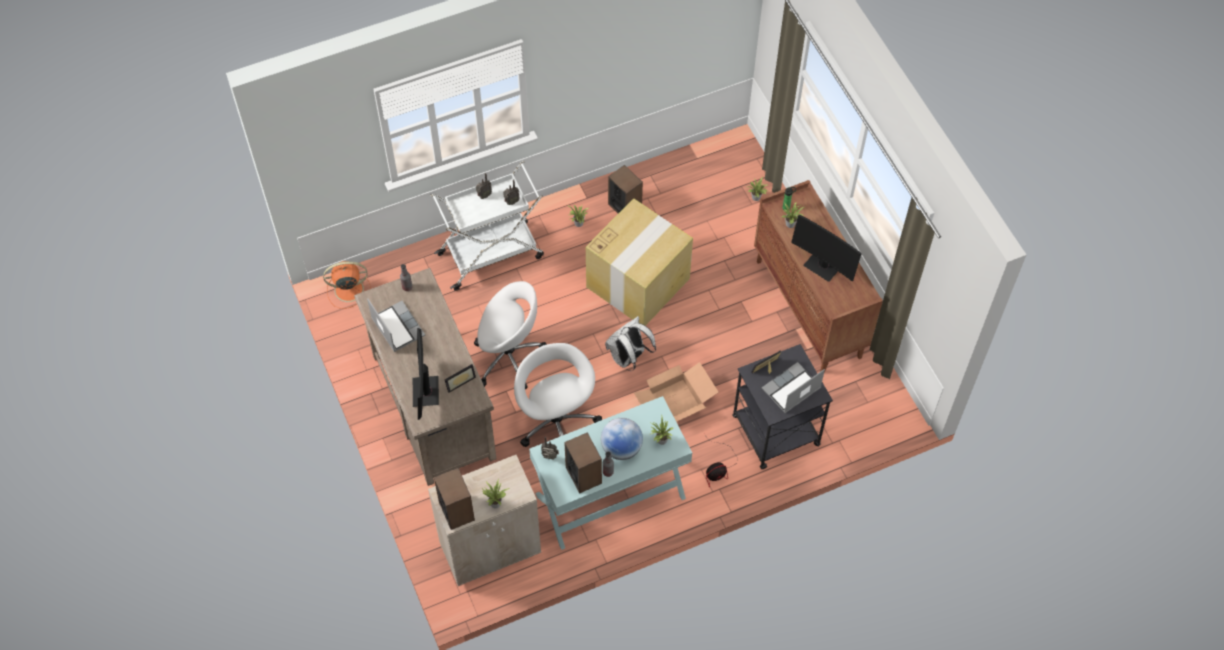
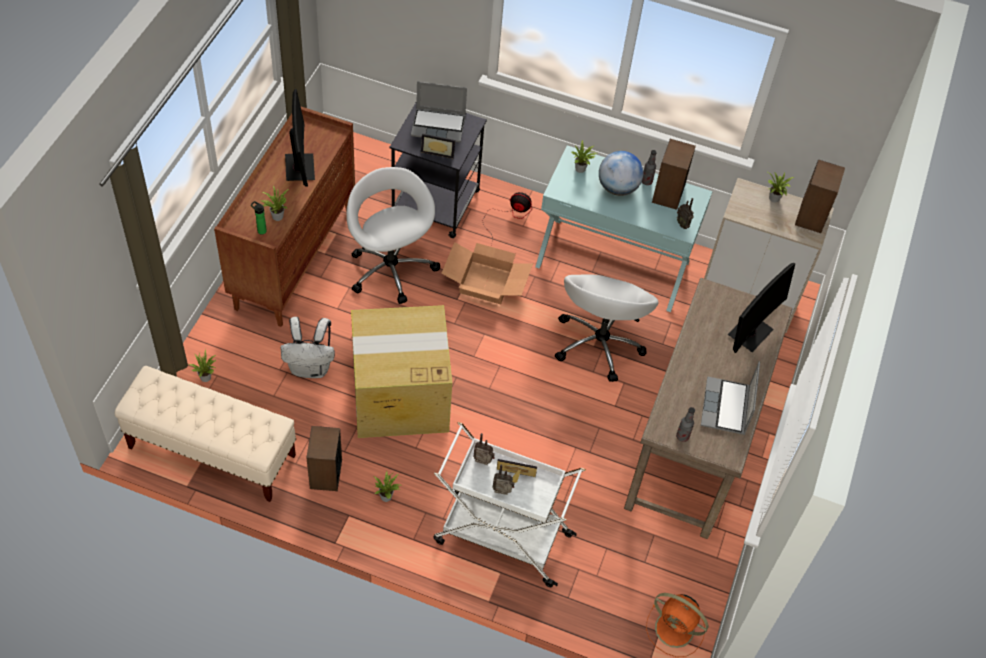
camera: 140 degrees left, 5 degrees down
picture frame [445,364,476,393] -> picture frame moved to [497,459,537,483]
white office chair [474,281,547,389] -> white office chair moved to [346,167,440,304]
white backpack [605,316,656,371] -> white backpack moved to [281,317,335,378]
none -> beige bench [115,366,296,502]

